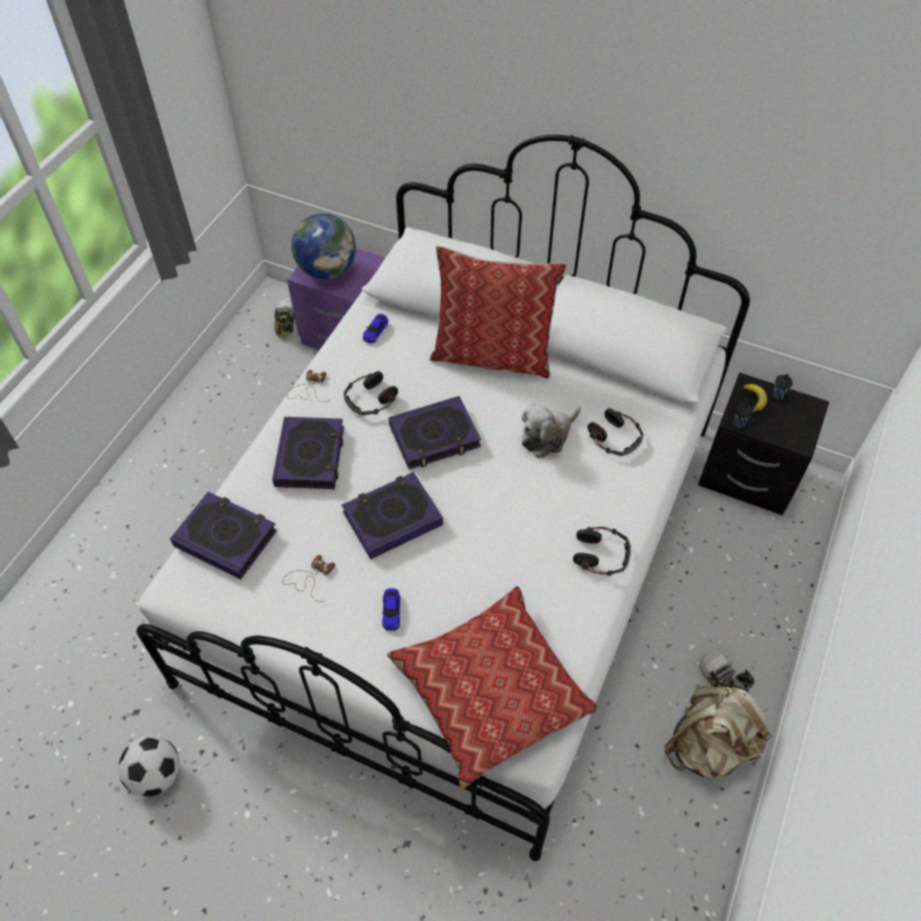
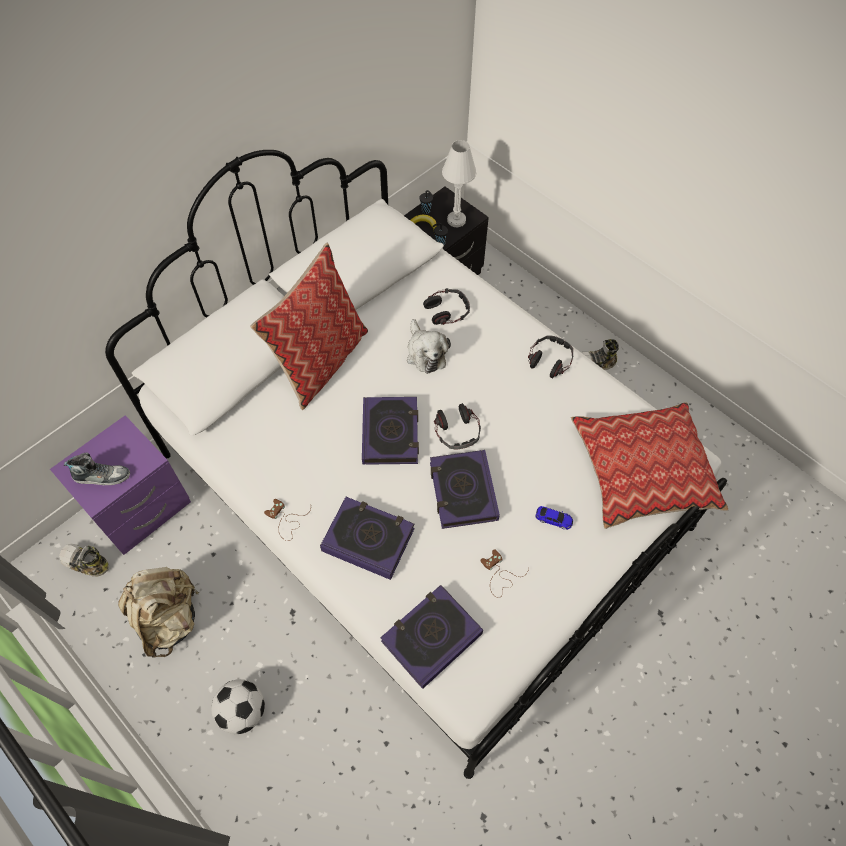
camera: 70 degrees left, 5 degrees up
football [118,736,180,797] -> football moved to [211,679,265,734]
globe [291,214,356,279] -> shoe [64,452,130,485]
headphones [344,371,398,416] -> headphones moved to [434,403,481,449]
toy car [363,314,388,343] -> none
beige backpack [664,686,771,781] -> beige backpack moved to [118,567,200,658]
none -> white table lamp [442,140,477,227]

